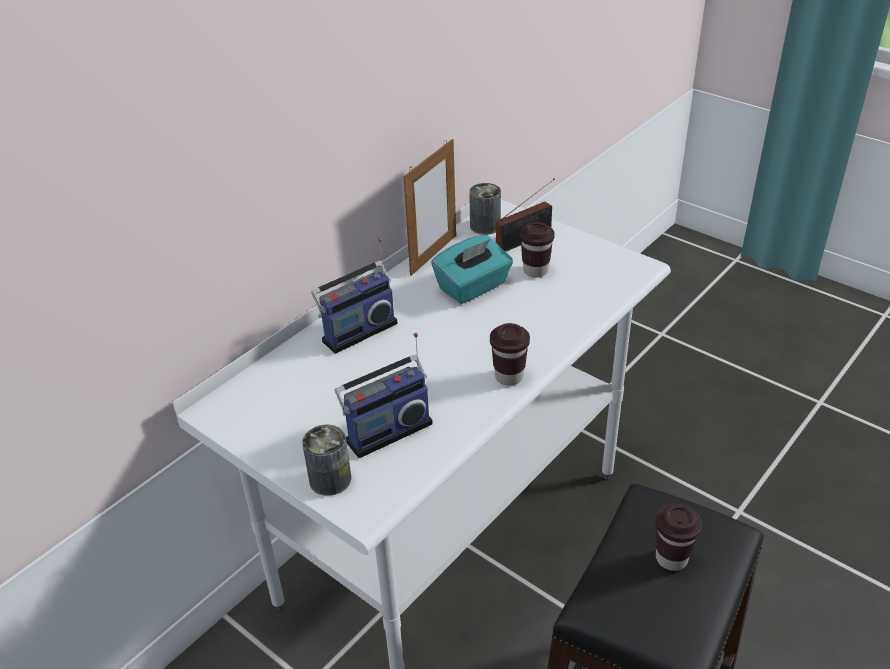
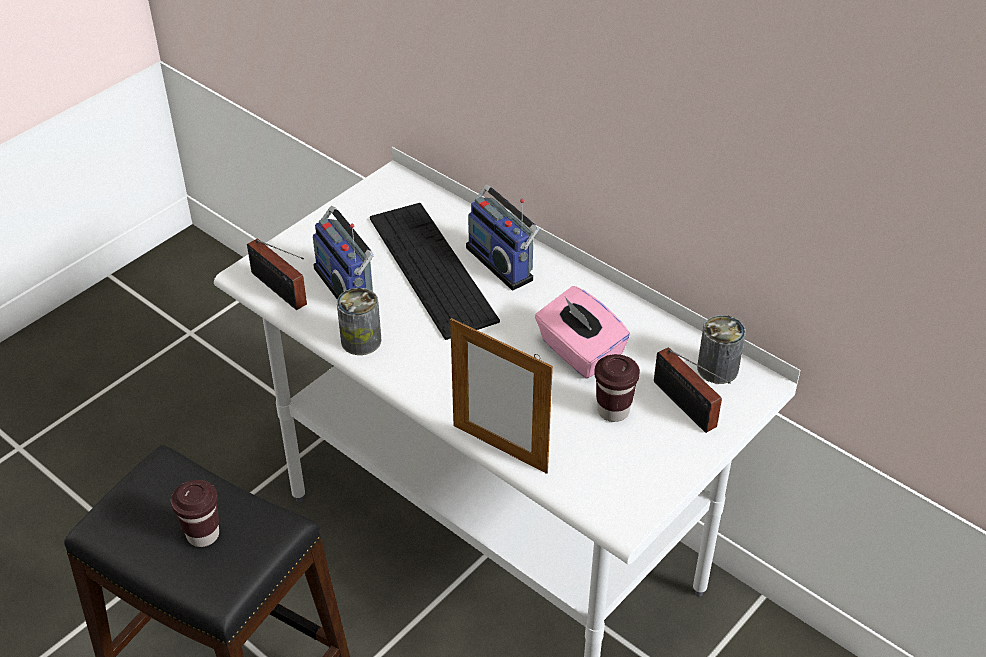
camera: 90 degrees right, 5 degrees up
can [302,425,351,496] -> can moved to [337,288,381,355]
picture frame [403,139,456,276] -> picture frame moved to [450,318,553,474]
turquoise tissue box [431,235,513,304] -> pink tissue box [535,286,630,379]
brown cup [490,323,530,386] -> none
none -> radio [247,239,307,310]
none -> keyboard [370,203,500,340]

